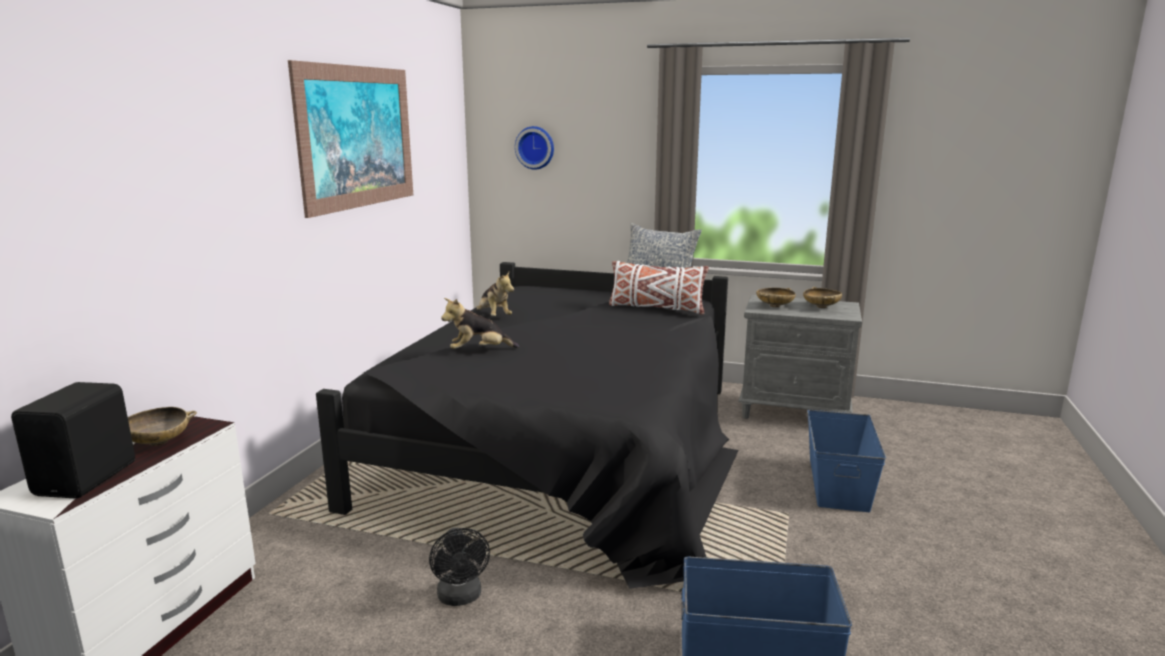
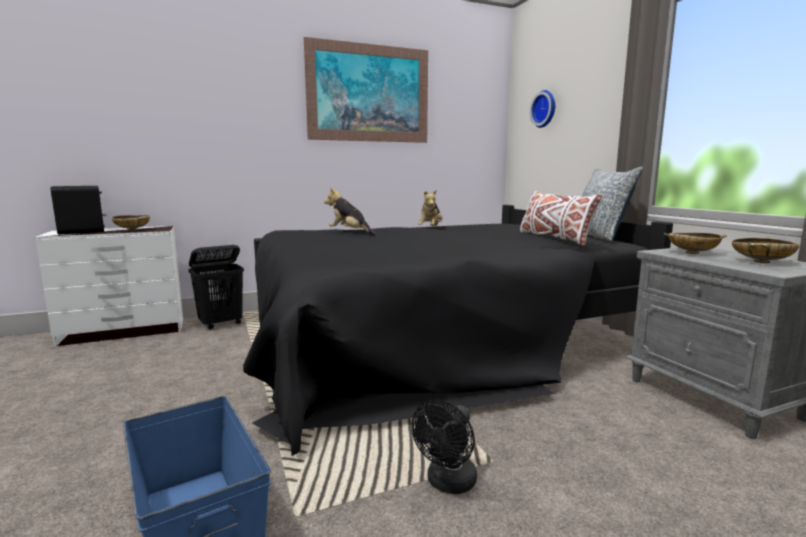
camera: 50 degrees right, 5 degrees down
black fan [429,528,490,606] -> black fan moved to [411,400,477,494]
blue storage box [807,410,886,512] -> none
none -> black laundry basket [188,245,244,329]

